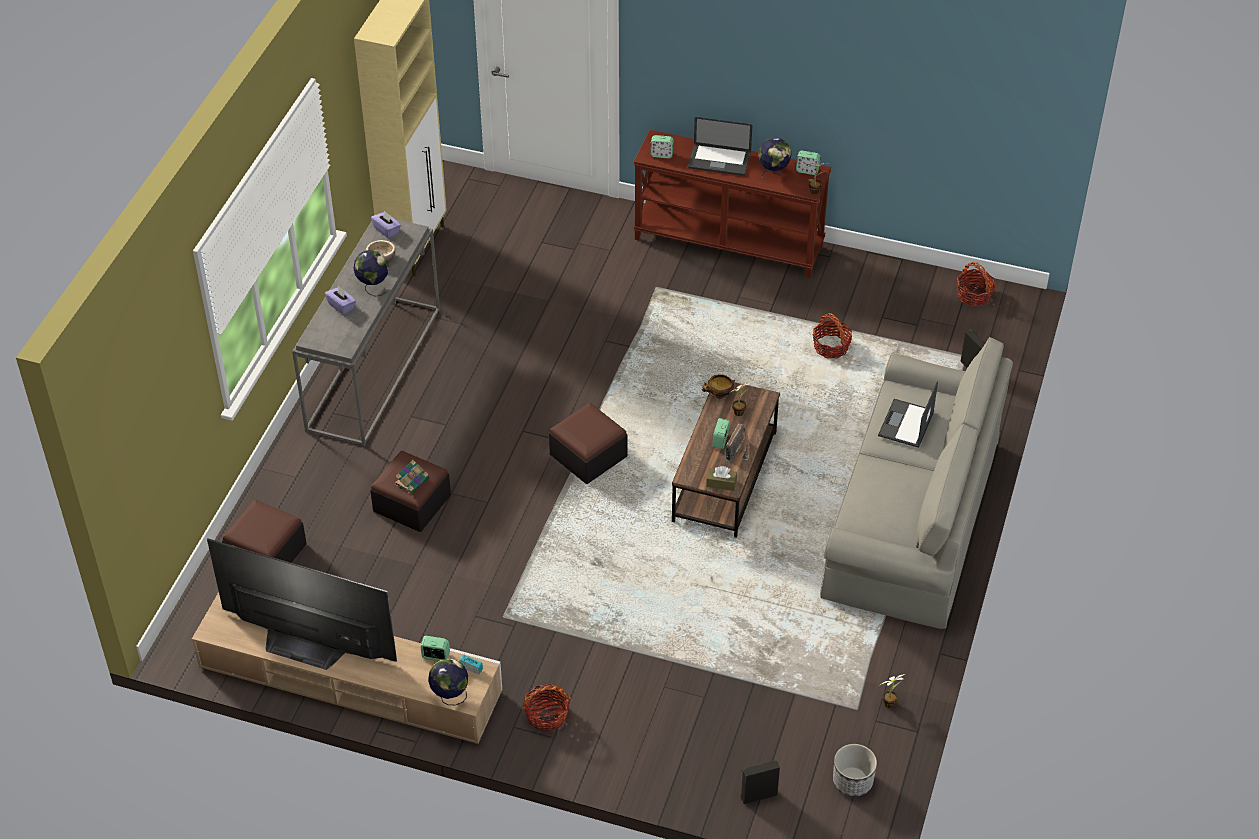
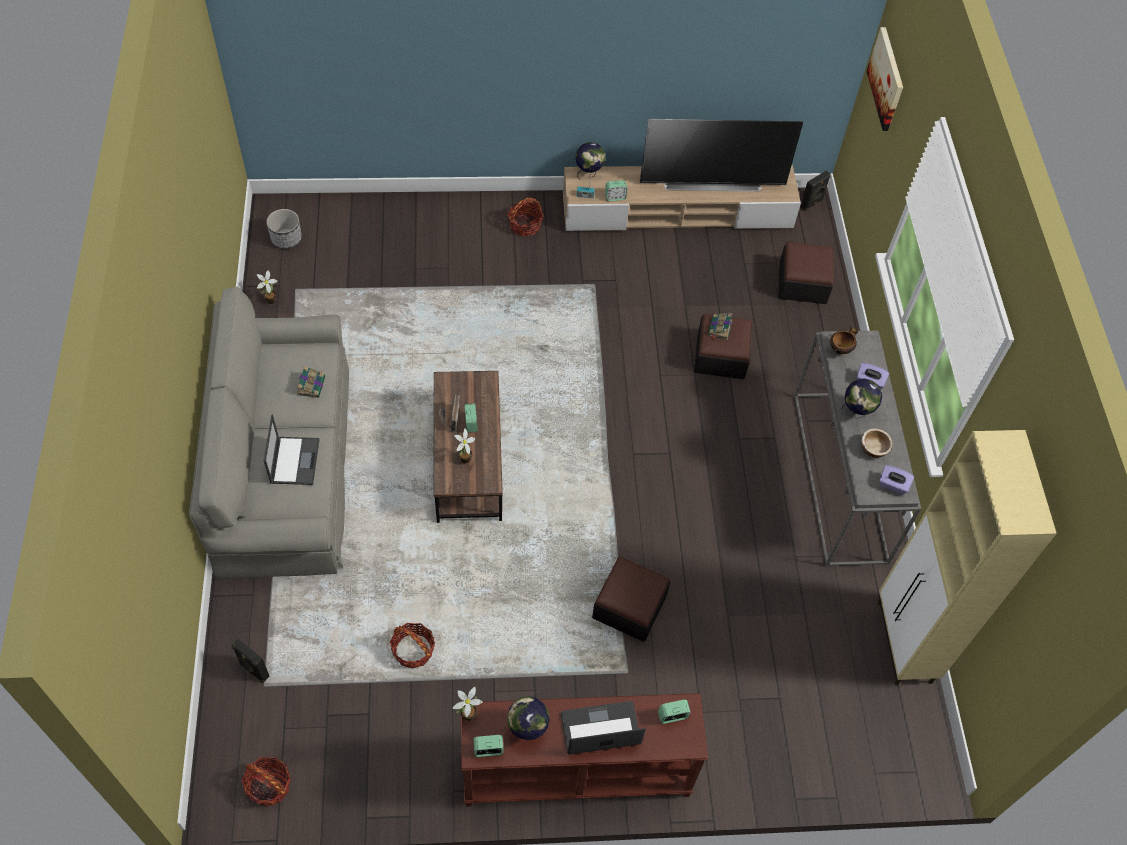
camera: 155 degrees right, 10 degrees up
ottoman [549,403,627,484] -> ottoman moved to [592,557,671,642]
bowl [702,374,735,399] -> bowl moved to [830,326,858,355]
brown tissue box [706,466,737,491] -> none
black speaker [740,760,780,804] -> black speaker moved to [800,171,831,211]
none -> book [297,366,325,398]
none -> picture [867,27,903,131]

